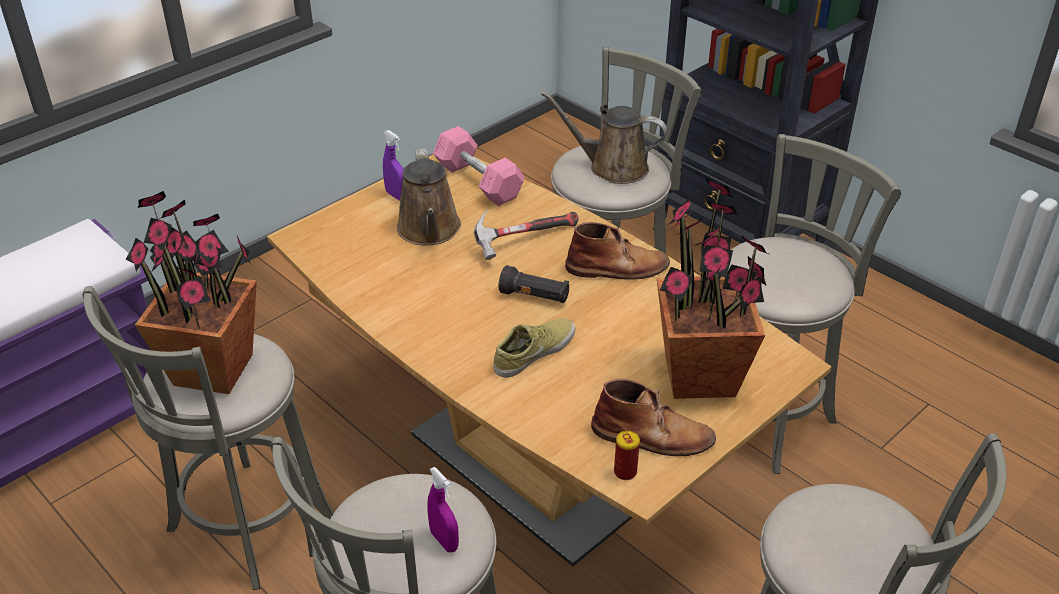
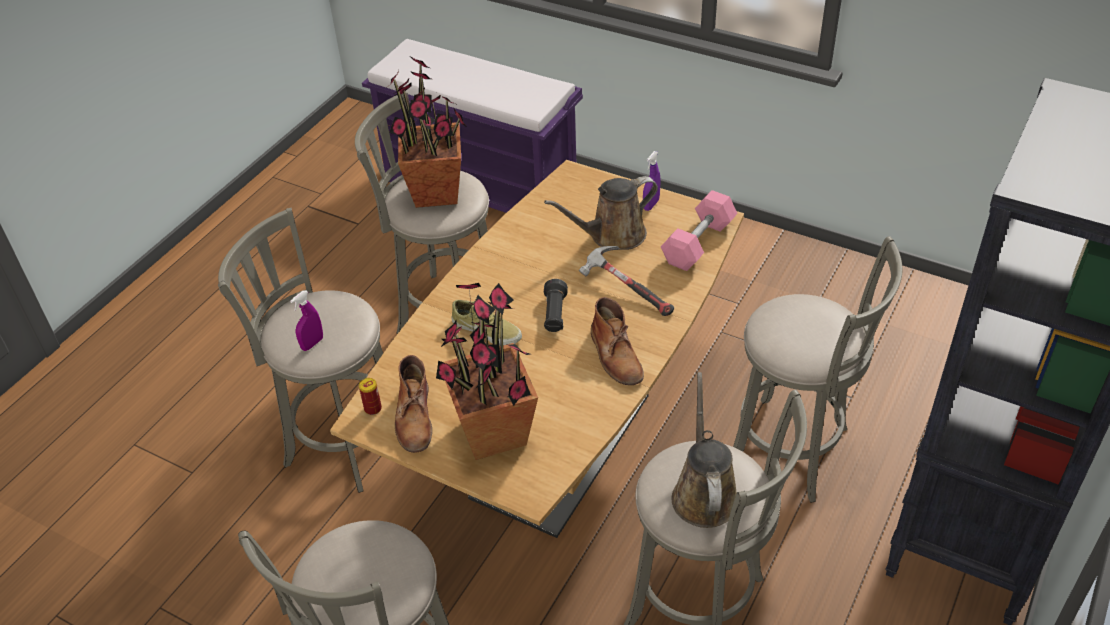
camera: 75 degrees right, 5 degrees up
brown watering can [541,91,667,184] -> brown watering can moved to [672,372,737,528]

